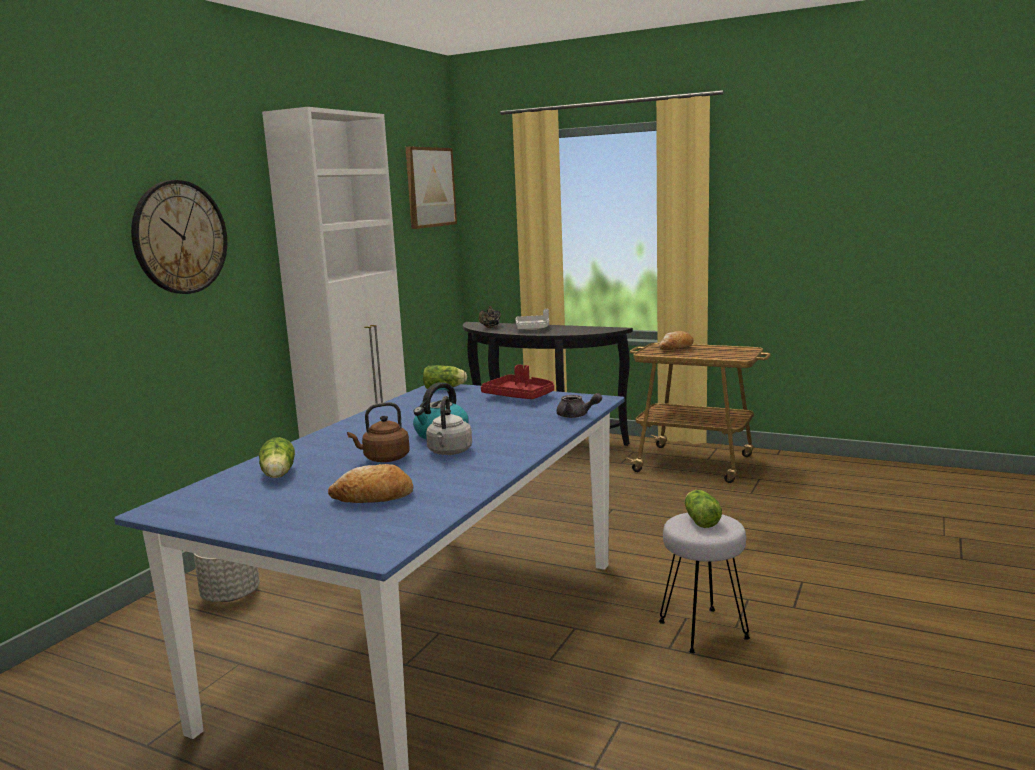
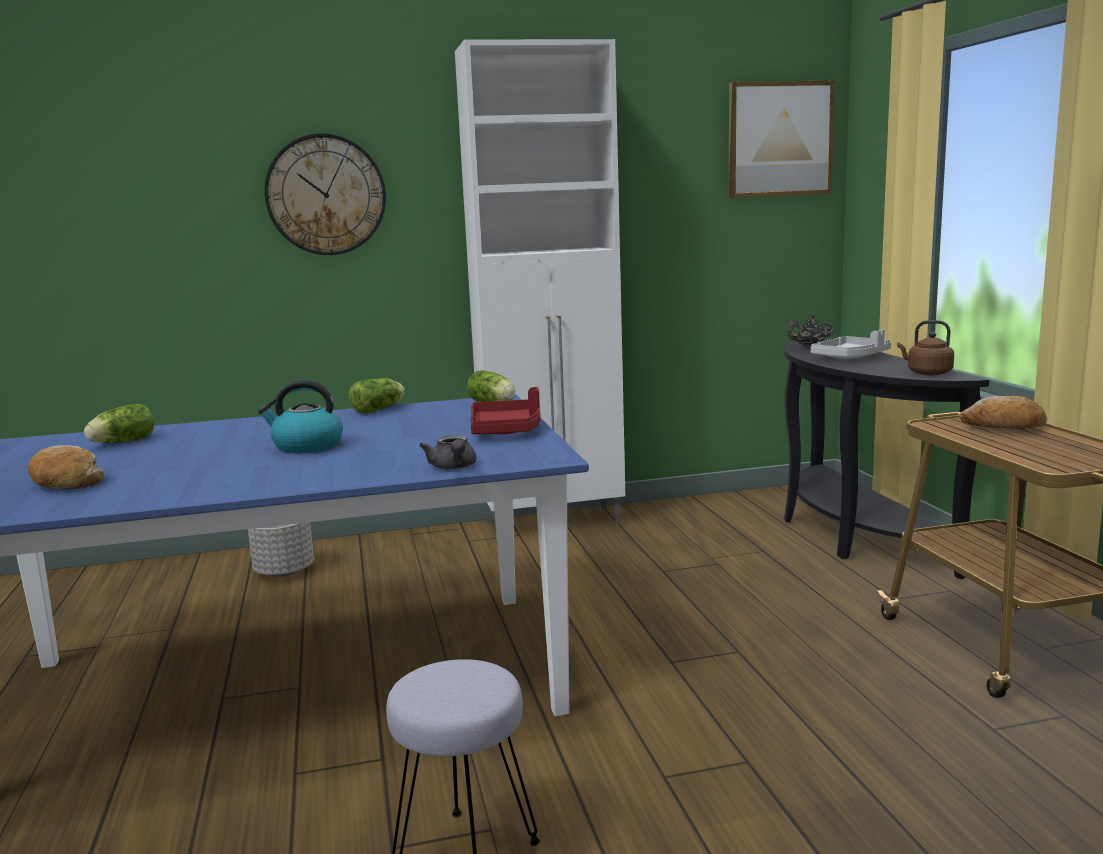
camera: 50 degrees right, 0 degrees up
brown kettle [347,402,410,462] -> brown kettle moved to [897,320,954,375]
grey kettle [426,396,472,455] -> none
lettuce [685,490,722,528] -> lettuce moved to [349,378,405,414]

